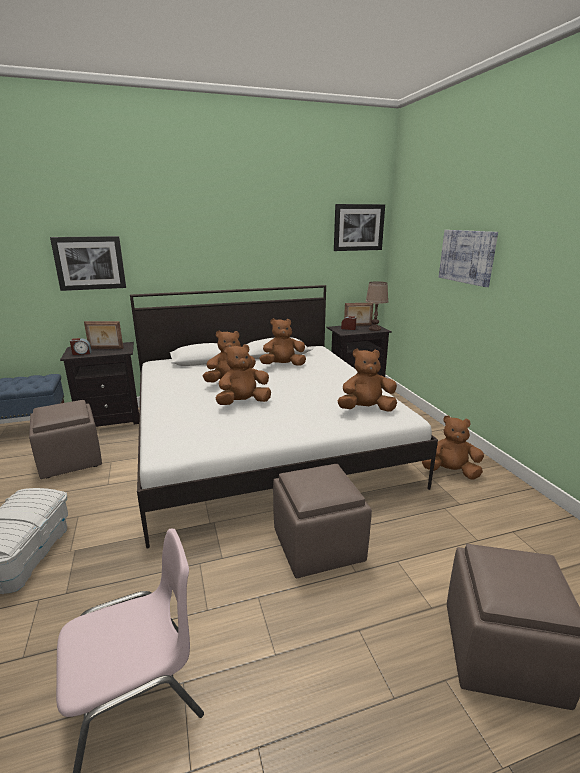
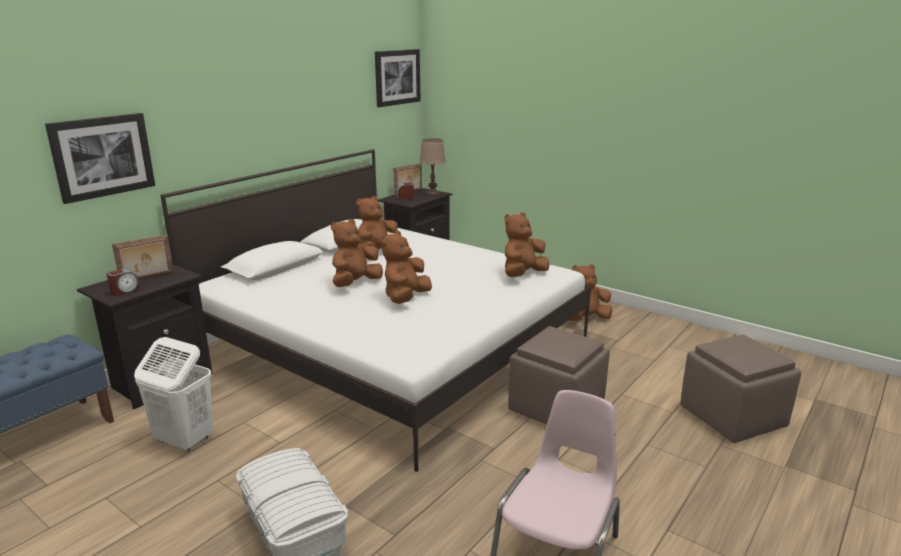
camera: 35 degrees left, 0 degrees up
brown ottoman [29,400,102,479] -> white laundry basket [134,337,213,452]
picture [439,230,498,287] -> none

